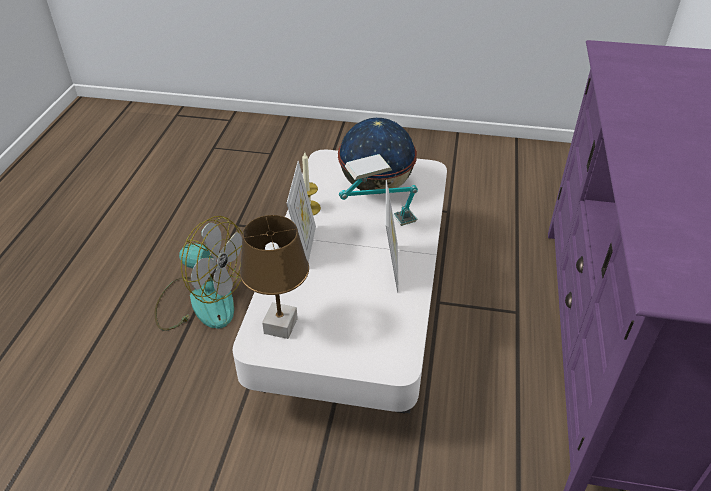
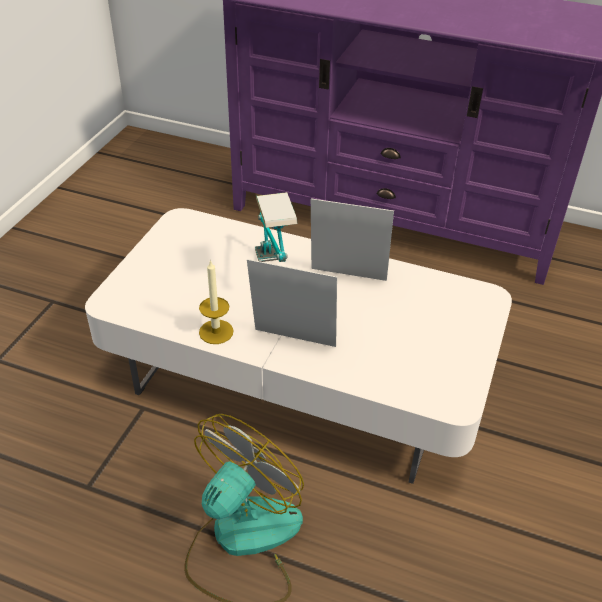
camera: 80 degrees left, 0 degrees up
brown table lamp [239,215,309,339] -> none
globe [338,118,417,194] -> none

